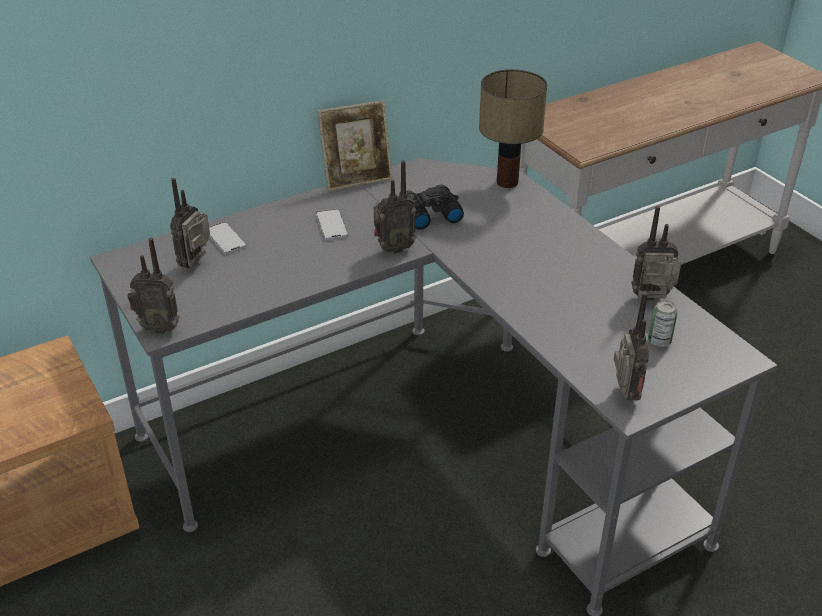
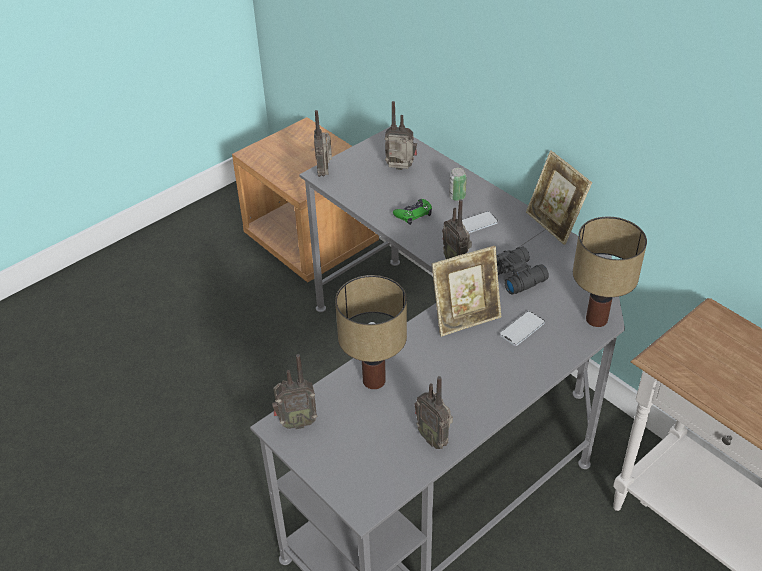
camera: 80 degrees right, 5 degrees up
phone [209,222,247,254] -> phone moved to [500,311,545,346]
radio [631,206,681,300] -> radio turned 150 degrees clockwise [414,376,453,449]
can [648,300,678,347] -> can moved to [449,168,467,201]
none -> table lamp [335,275,407,389]
none -> green game controller [393,199,432,225]
none -> picture frame [432,246,501,337]

